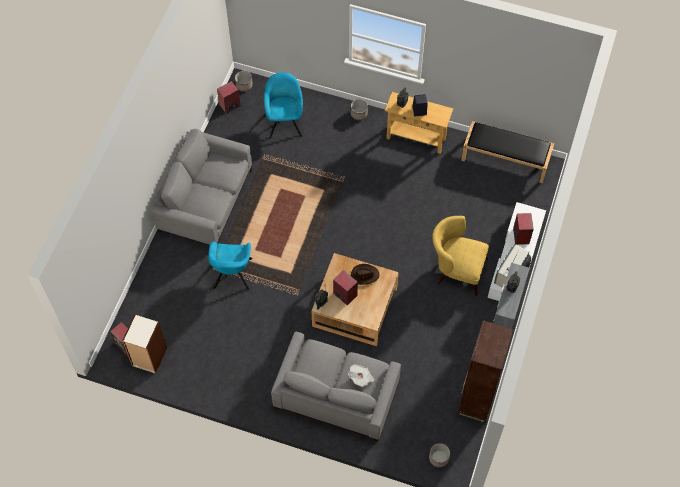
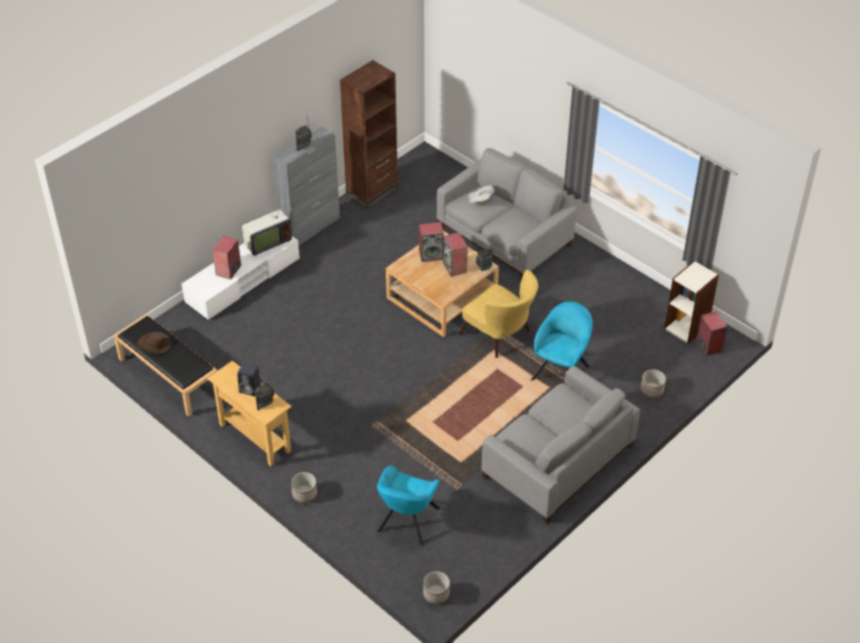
camera: 155 degrees left, 15 degrees down
speaker [217,81,241,114] -> speaker moved to [419,222,444,262]
brown hat [351,264,379,285] -> brown hat moved to [137,332,172,355]
planter [429,443,450,467] -> planter moved to [641,369,666,398]
yellow armchair [432,216,489,296] -> yellow armchair moved to [459,270,538,358]

